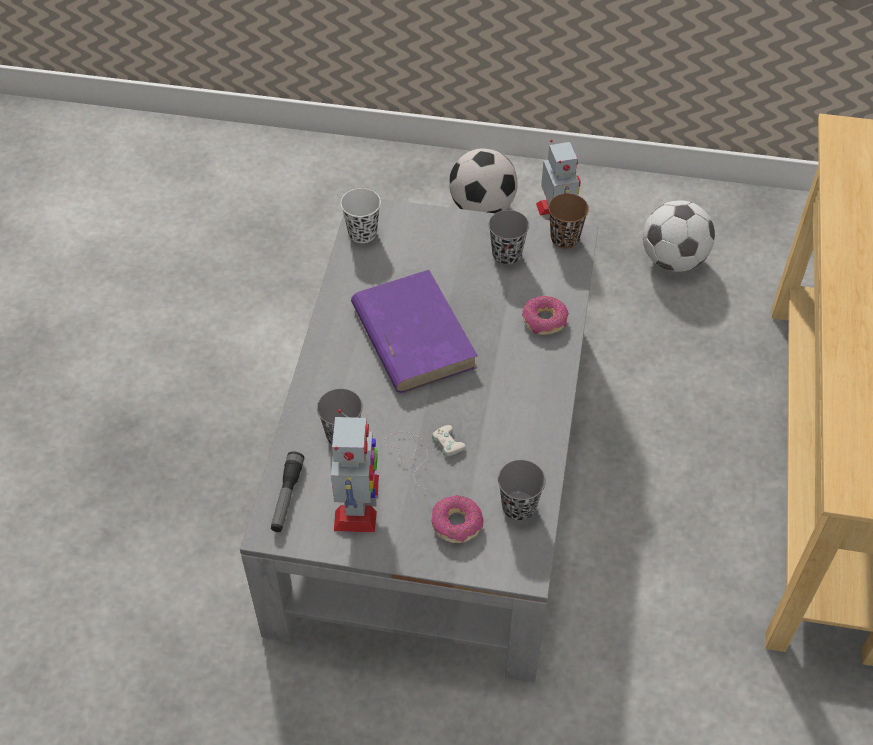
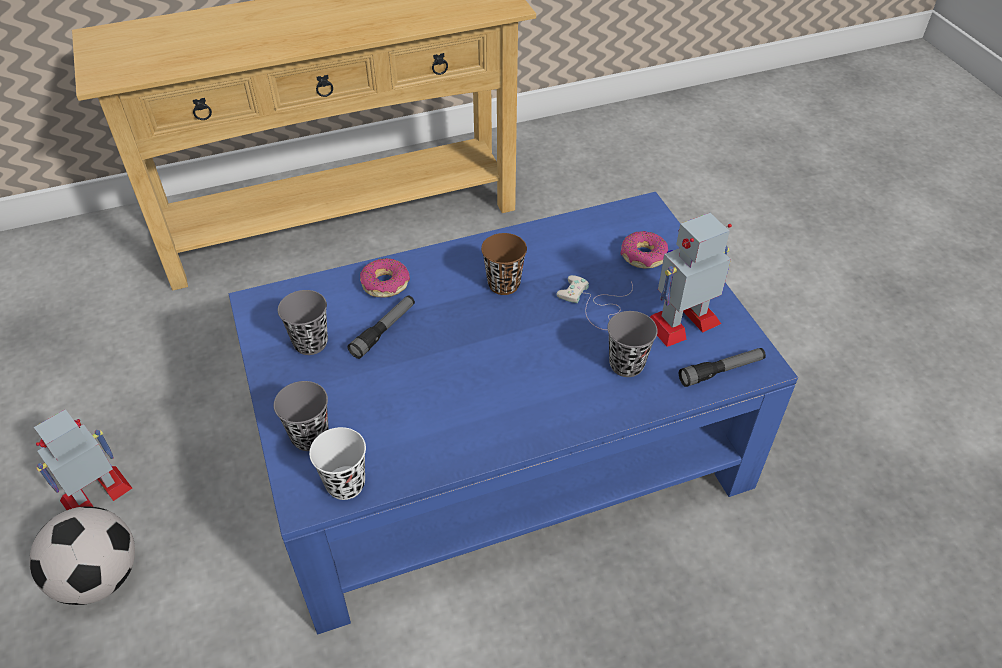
camera: 120 degrees left, 5 degrees down
grey coffee table [240,199,598,683] -> blue coffee table [229,192,798,634]
purple book [351,270,478,393] -> none
grey cup [498,460,546,521] -> grey cup moved to [274,381,329,451]
brown cup [548,193,589,249] -> brown cup moved to [481,233,527,295]
football [643,200,715,272] -> none
none -> flashlight [347,295,415,359]

